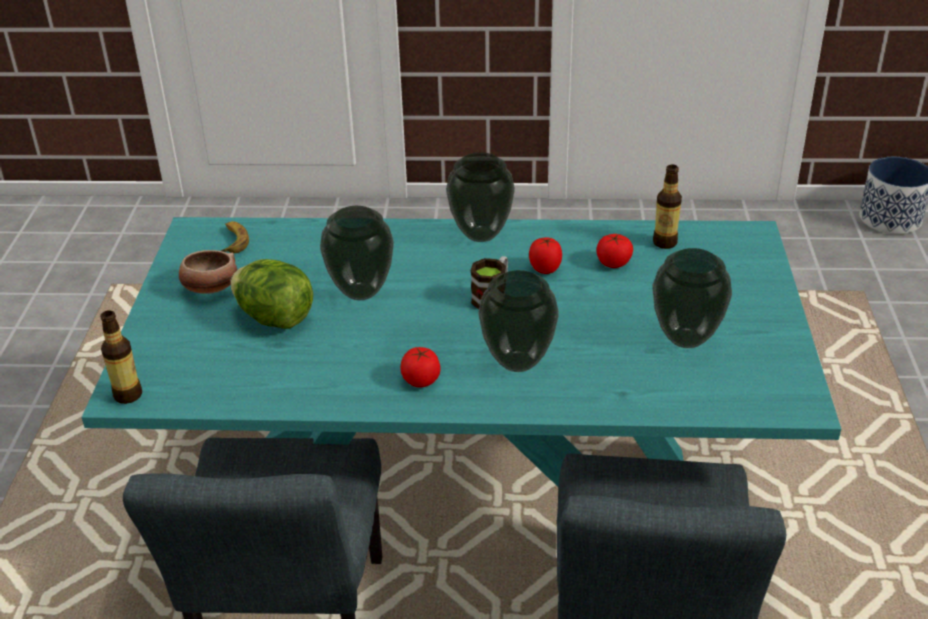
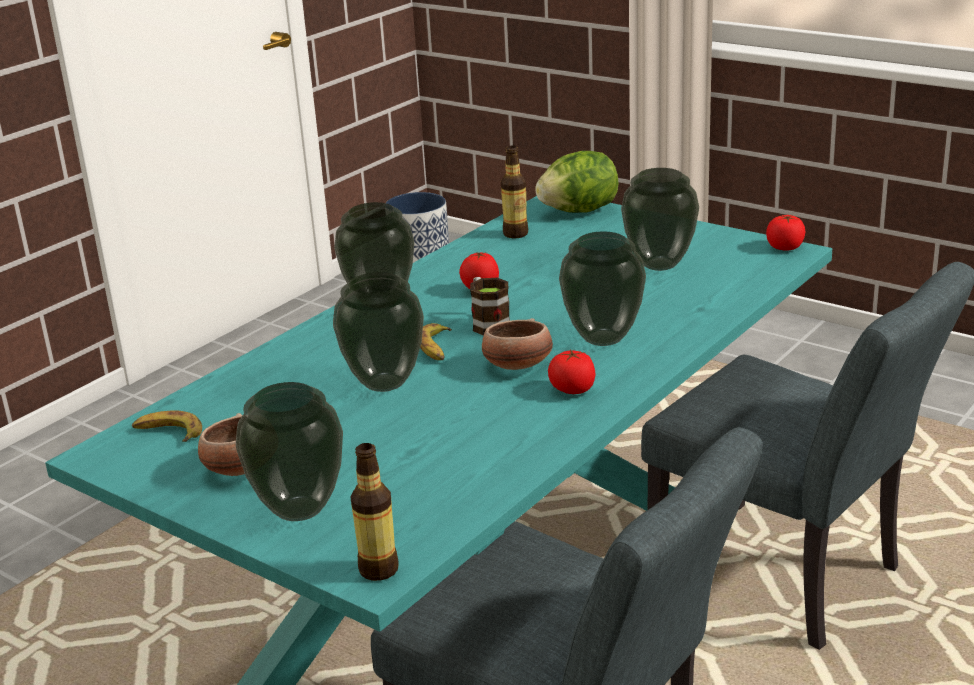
camera: 55 degrees left, 10 degrees down
lettuce [231,259,313,329] -> lettuce moved to [535,151,618,213]
tomato [597,234,633,268] -> tomato moved to [766,215,805,251]
none -> vase [236,382,343,521]
none -> banana [420,323,452,361]
none -> bowl [482,318,553,370]

